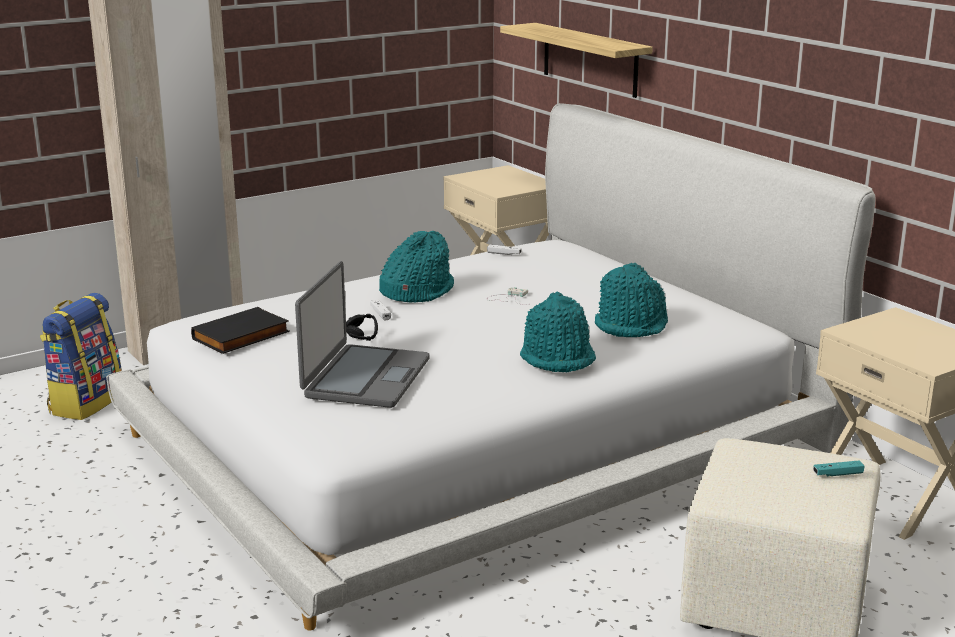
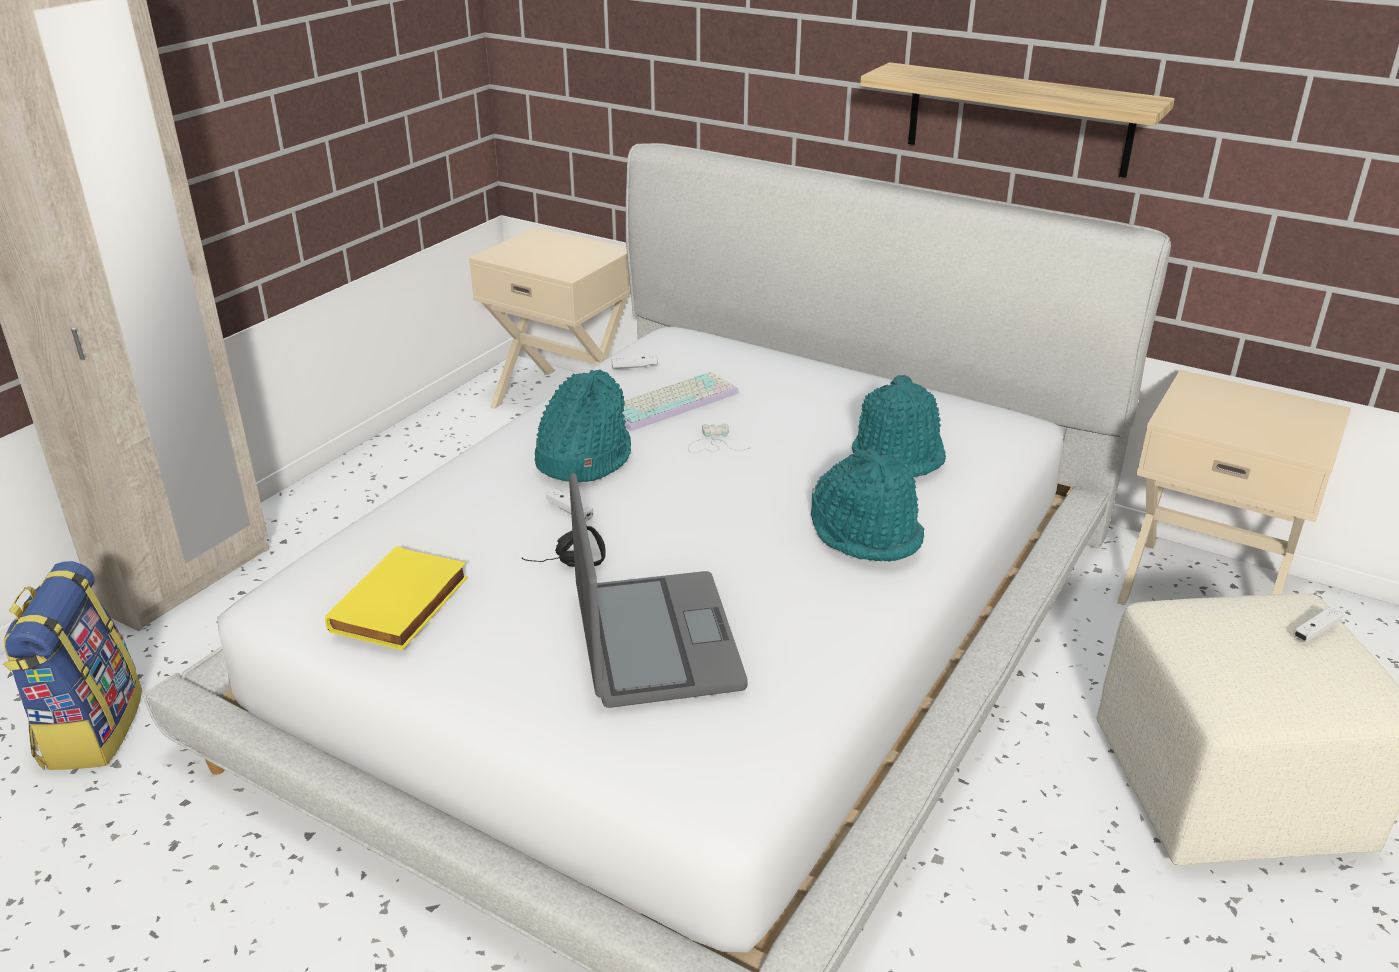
camera: 25 degrees left, 10 degrees up
black book [191,307,290,354] -> yellow book [325,546,468,650]
shelf [500,23,653,98] -> shelf moved to [860,62,1175,178]
turquoise game controller [813,461,865,476] -> white game controller [1293,607,1343,642]
none -> keyboard [622,372,739,431]

